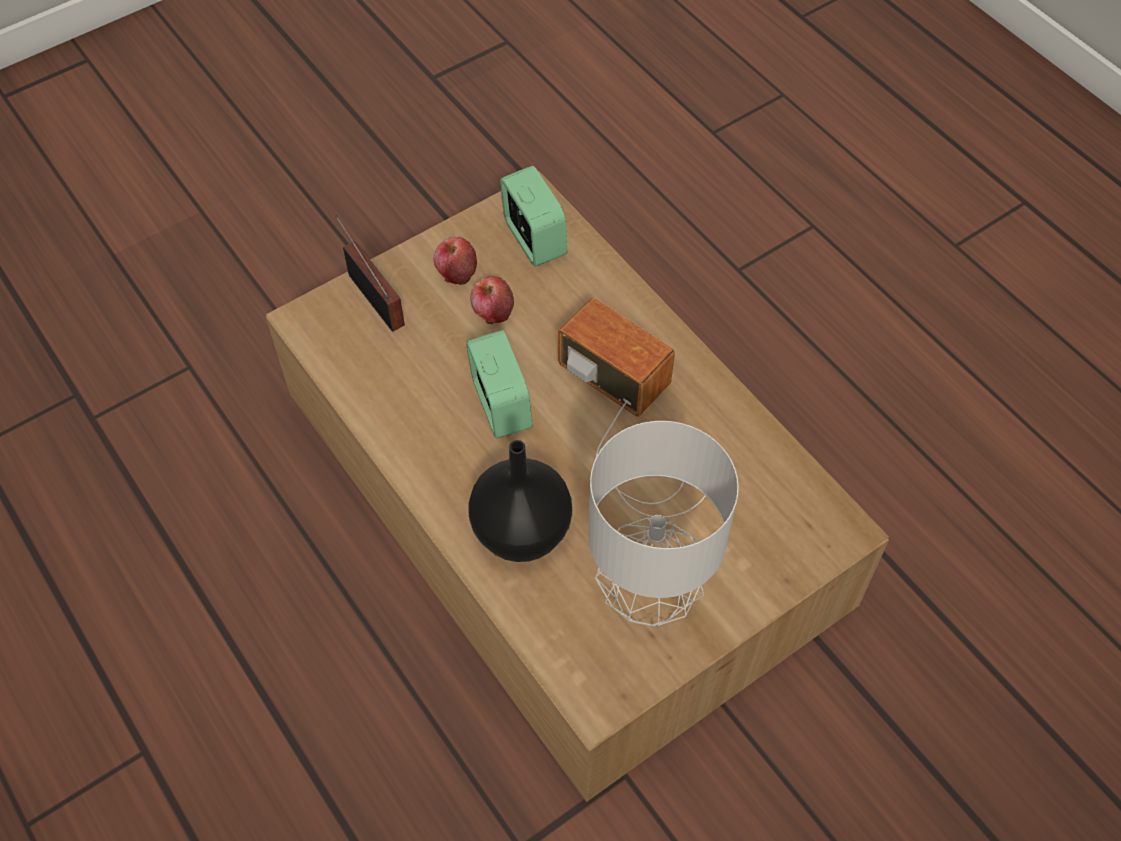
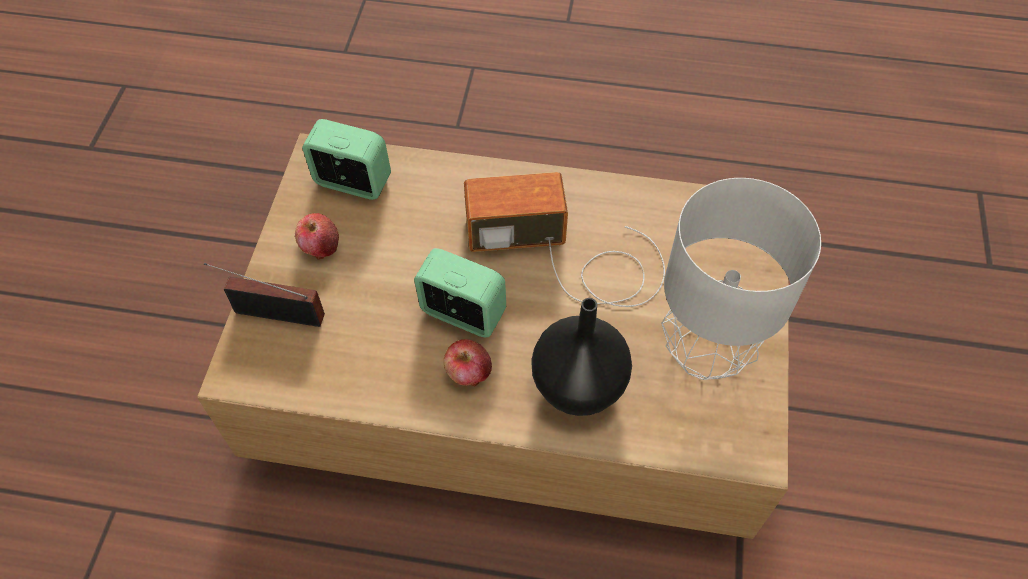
camera: 45 degrees left, 0 degrees up
apple [470,276,514,324] -> apple moved to [444,339,492,387]

